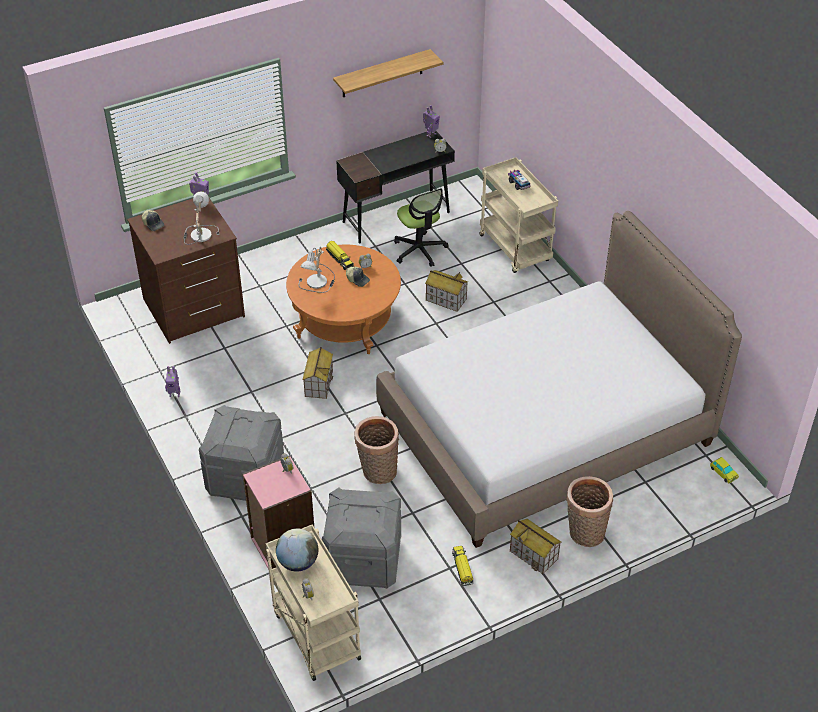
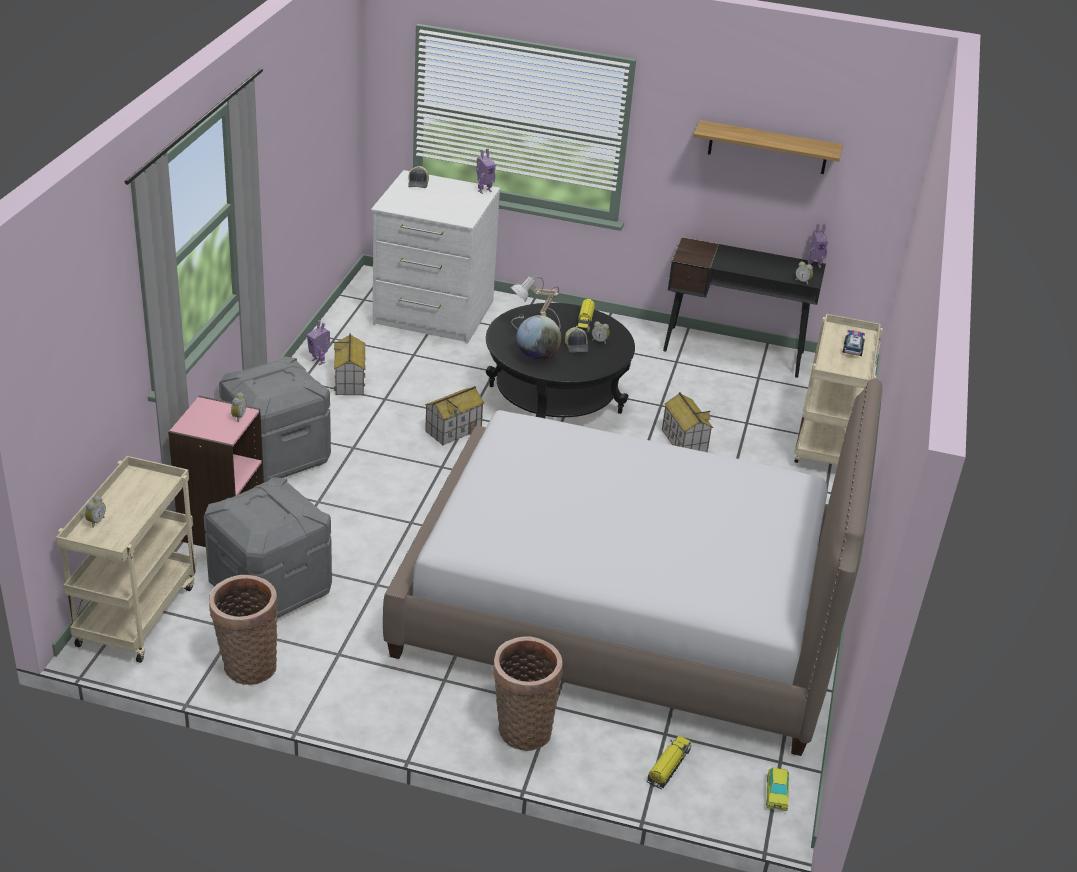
camera: 40 degrees right, 10 degrees down
brown dresser [127,198,245,344] -> white dresser [371,170,500,344]
table lamp [183,191,220,245] -> none
globe [276,528,318,572] -> globe moved to [516,315,561,361]
orange coffee table [286,245,401,354] -> black coffee table [486,303,635,418]
basket [355,416,399,484] -> basket moved to [209,575,278,685]
office chair [394,188,448,267] -> none
toy truck [452,546,473,586] -> toy truck moved to [646,735,692,790]
toy house [510,519,561,574] -> toy house moved to [333,333,365,395]

